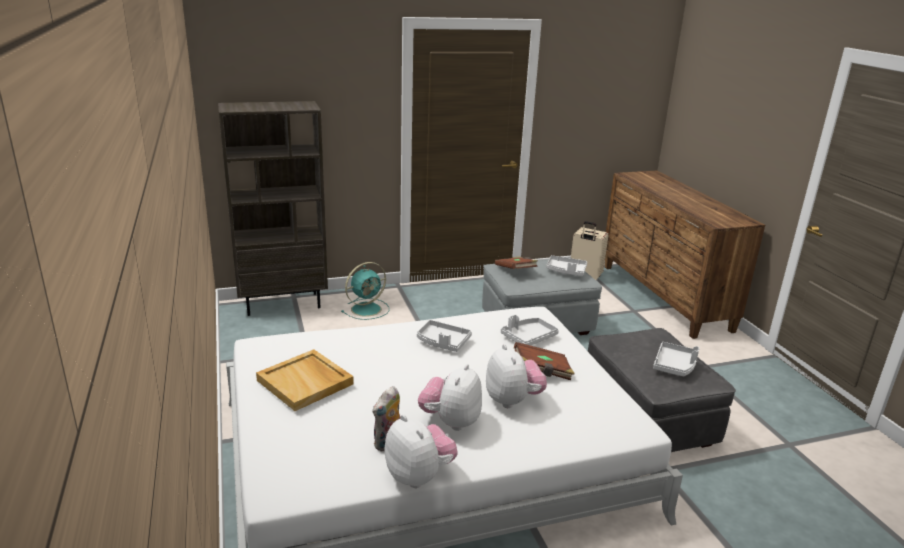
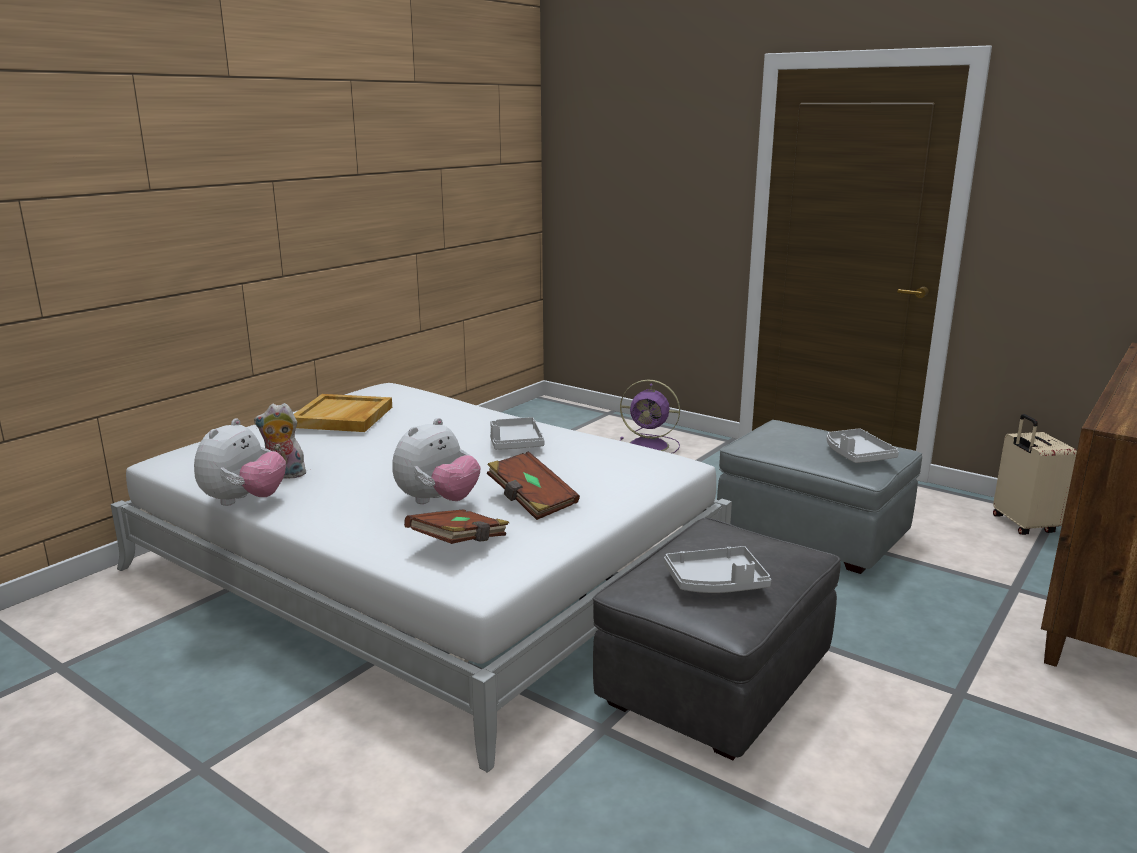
camera: 55 degrees right, 5 degrees down
brown bookcase [218,101,328,316] -> none
turquoise fan [342,262,390,320] -> purple fan [620,380,680,453]
plush toy [418,364,482,431] -> none
brown book [495,256,538,269] -> brown book moved to [404,510,509,544]
grey tray [501,315,559,346] -> none

